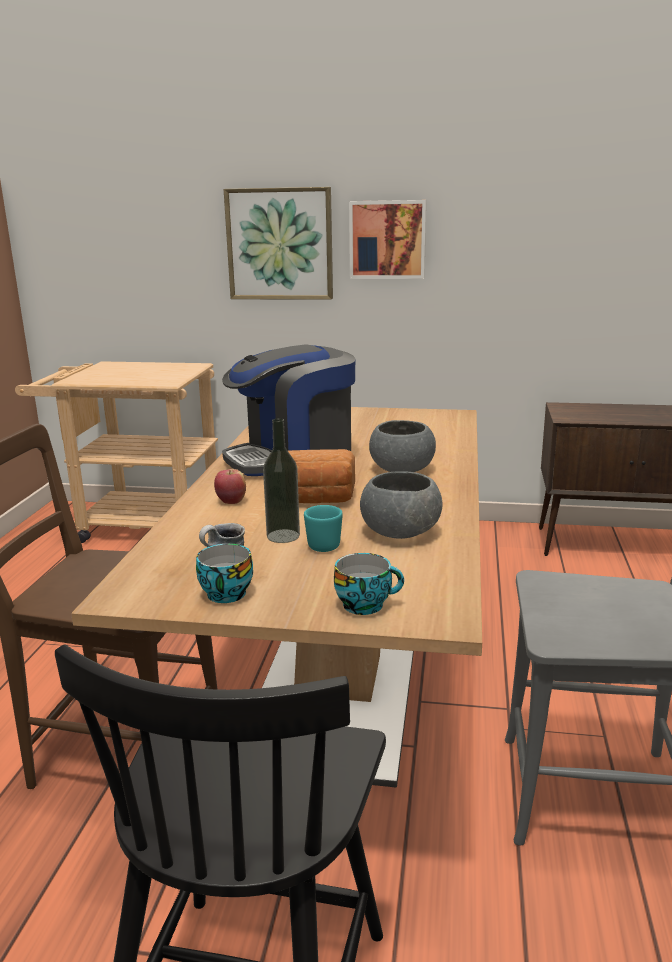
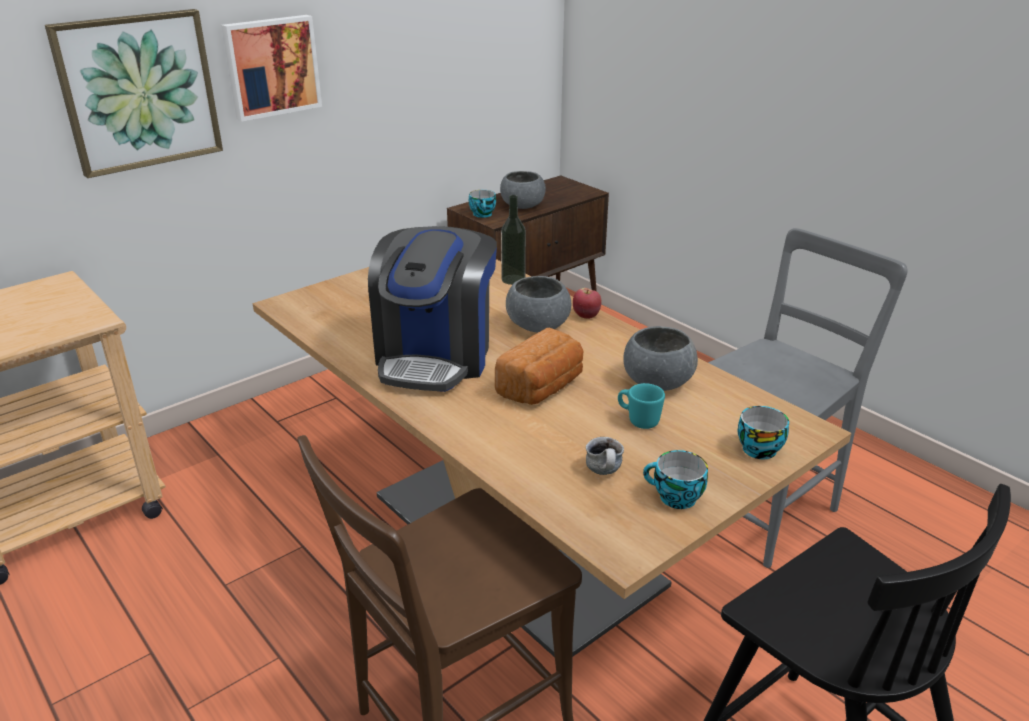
camera: 50 degrees left, 10 degrees up
apple [214,469,246,504] -> apple moved to [573,288,602,319]
bottle [263,418,300,543] -> bottle moved to [501,195,526,285]
none -> cup [469,190,496,218]
none -> grey bowl [500,171,546,209]

